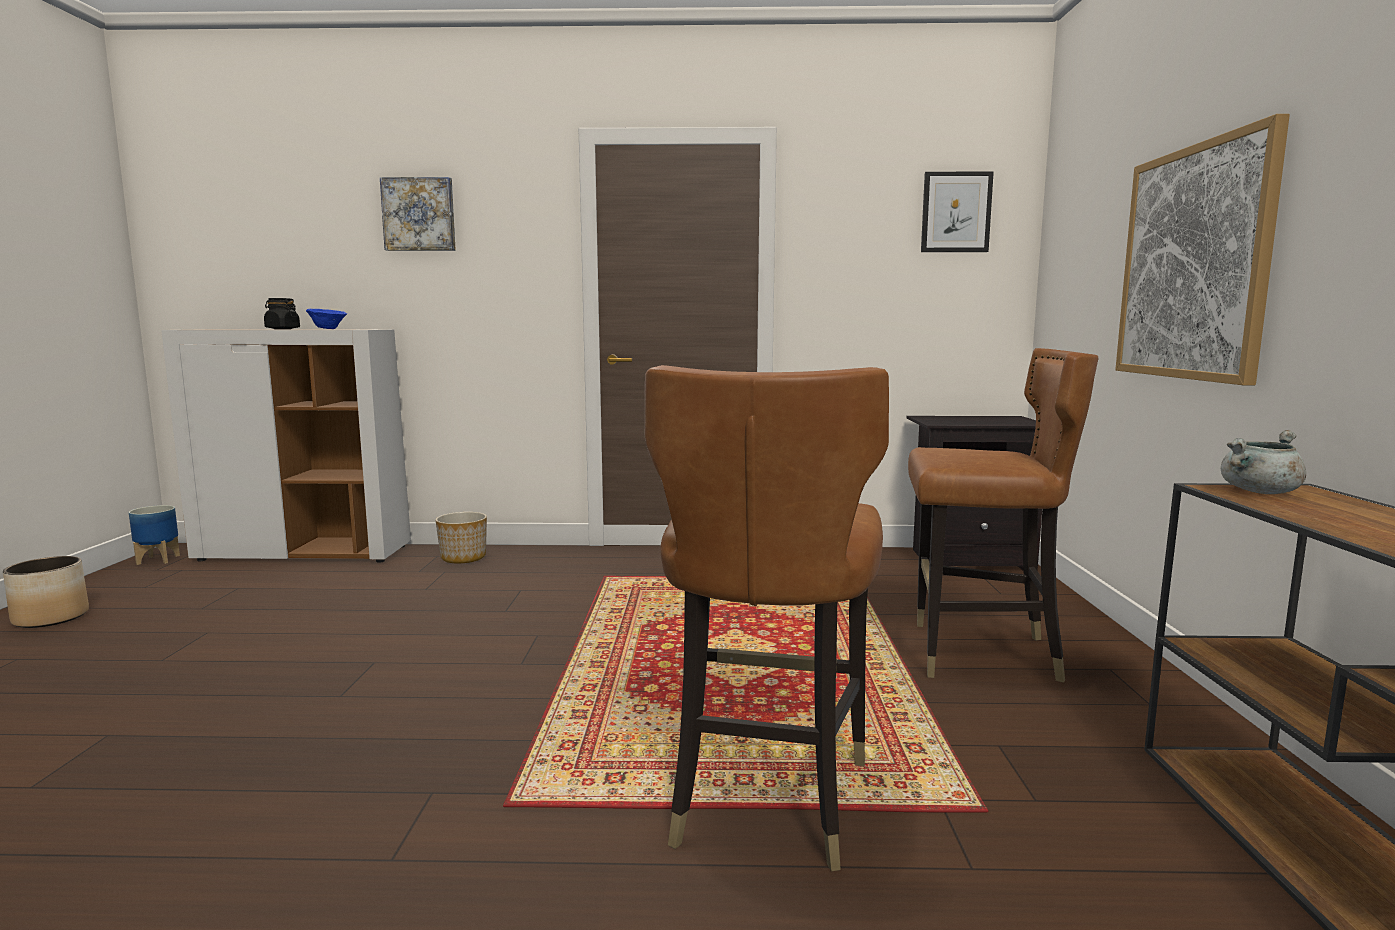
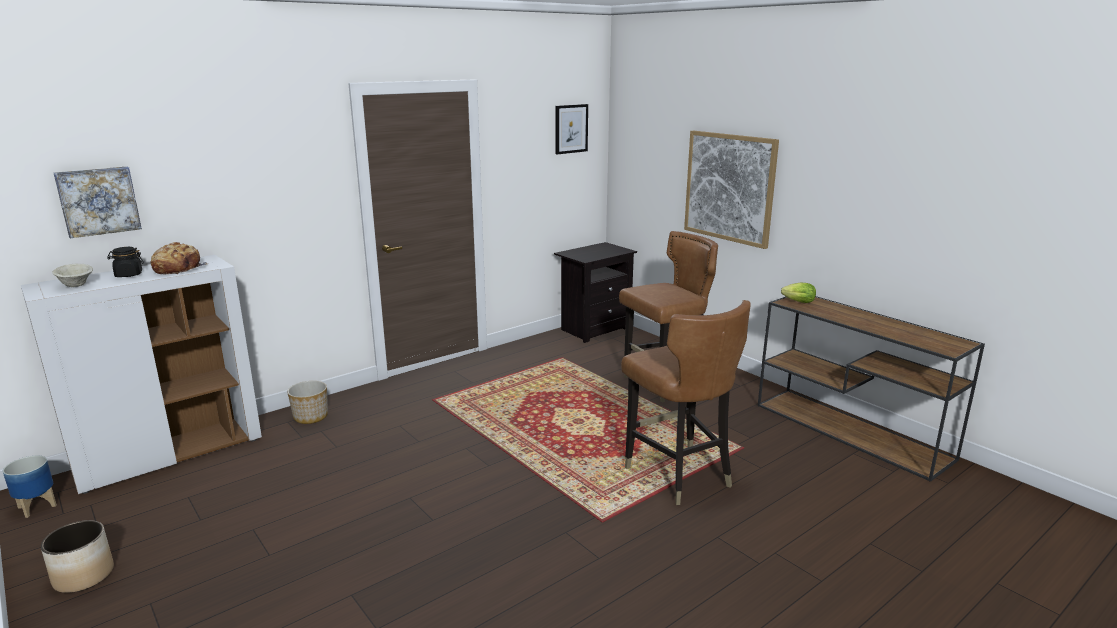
camera: 40 degrees left, 10 degrees up
blue bowl [306,309,347,329] -> bread [151,242,207,274]
picture [380,177,456,251] -> picture moved to [54,166,142,238]
grey cooking pot [1221,430,1306,494] -> lettuce [781,283,816,303]
none -> beige bowl [52,264,93,287]

